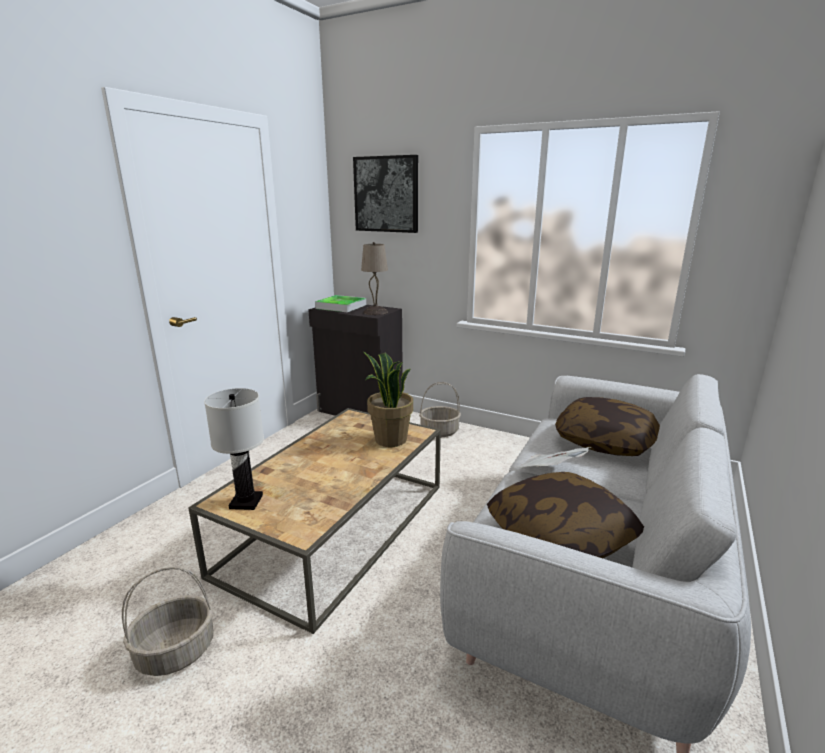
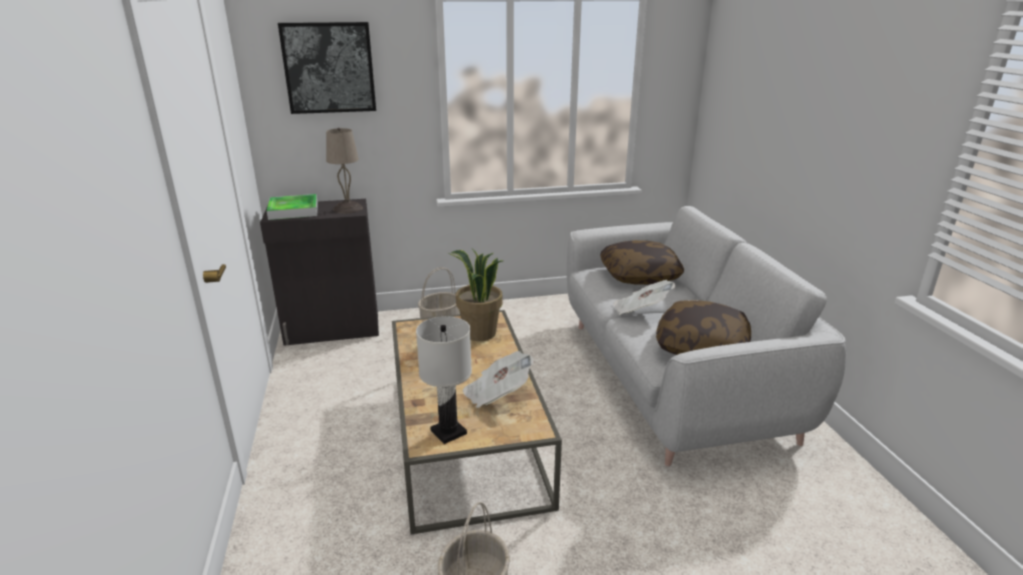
camera: 40 degrees left, 5 degrees up
none -> newspaper [463,351,534,408]

